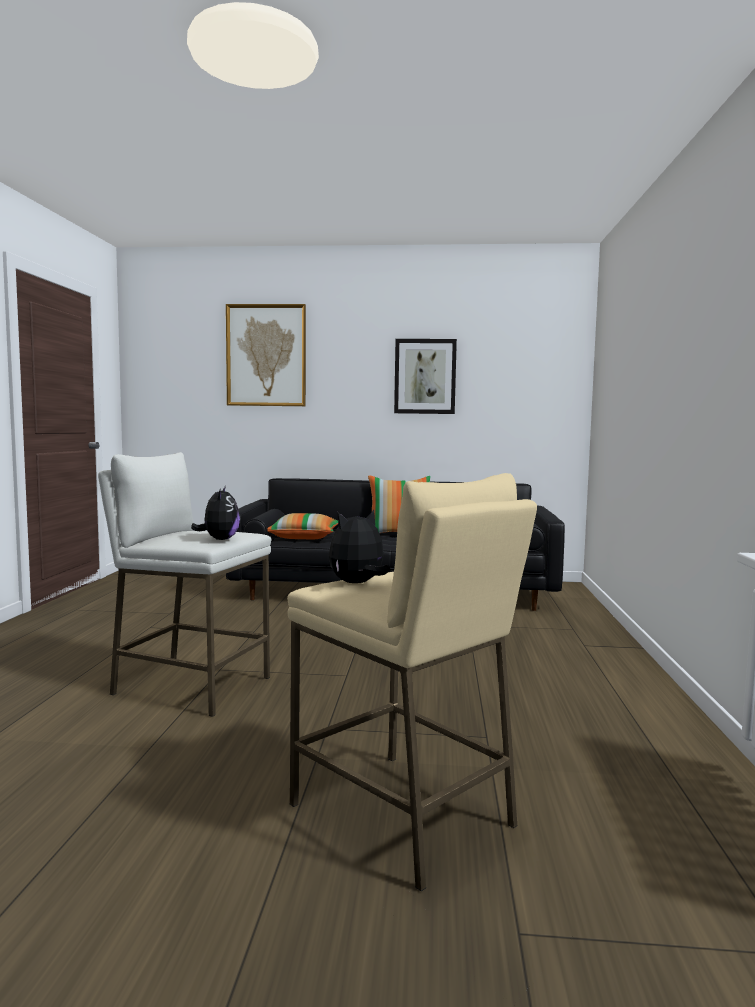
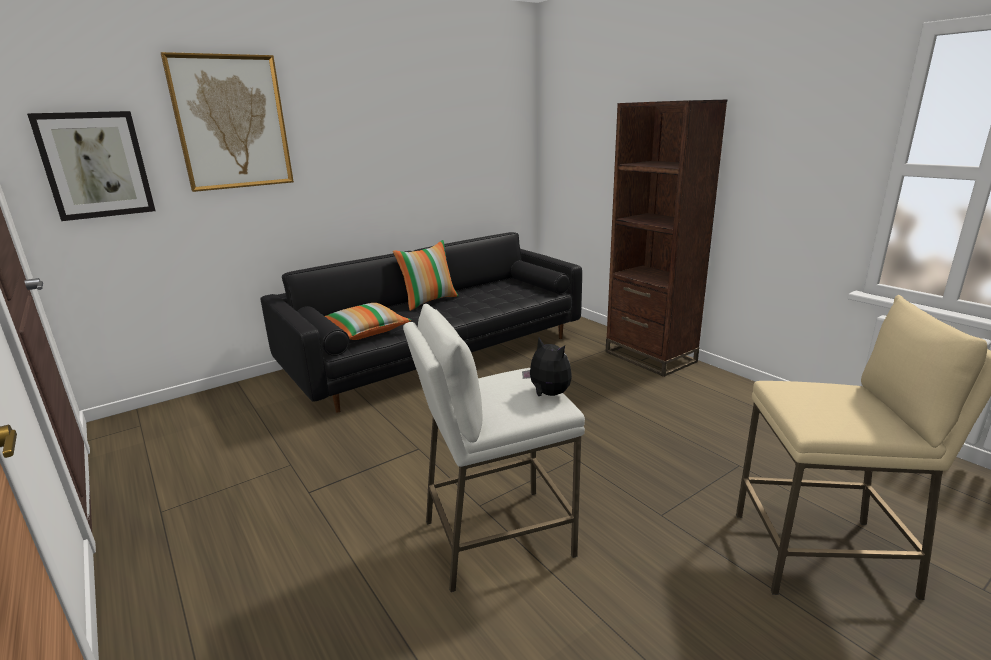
camera: 40 degrees left, 15 degrees up
plush toy [329,510,390,583] -> none
picture [394,339,457,414] -> picture moved to [27,111,156,221]
none -> brown bookcase [606,99,728,377]

